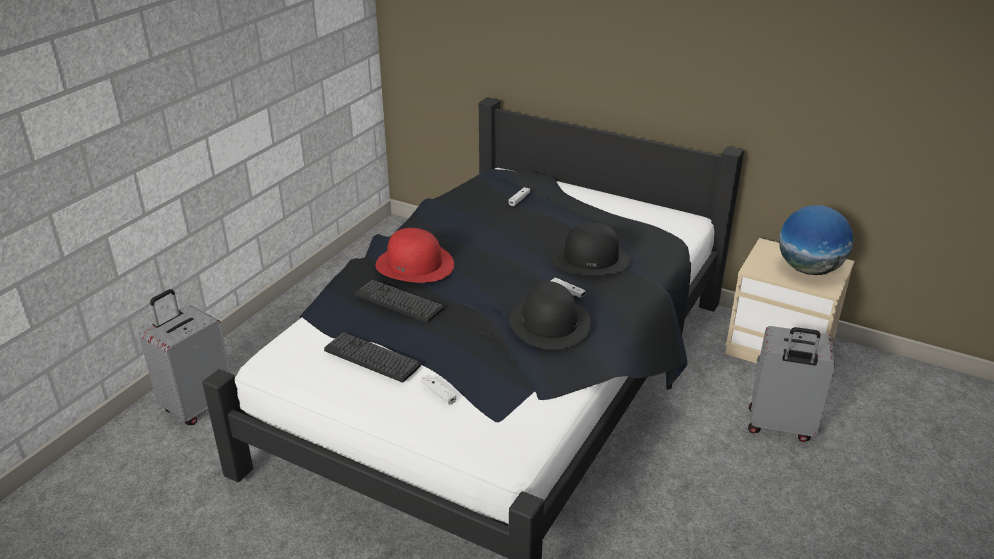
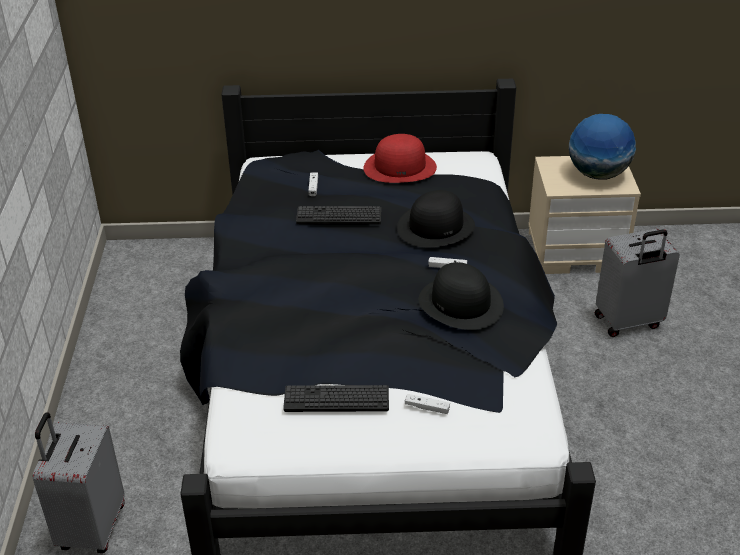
camera: 30 degrees left, 5 degrees up
keyboard [355,280,444,323] -> keyboard moved to [296,206,381,225]
red hat [376,228,454,283] -> red hat moved to [363,134,437,183]

